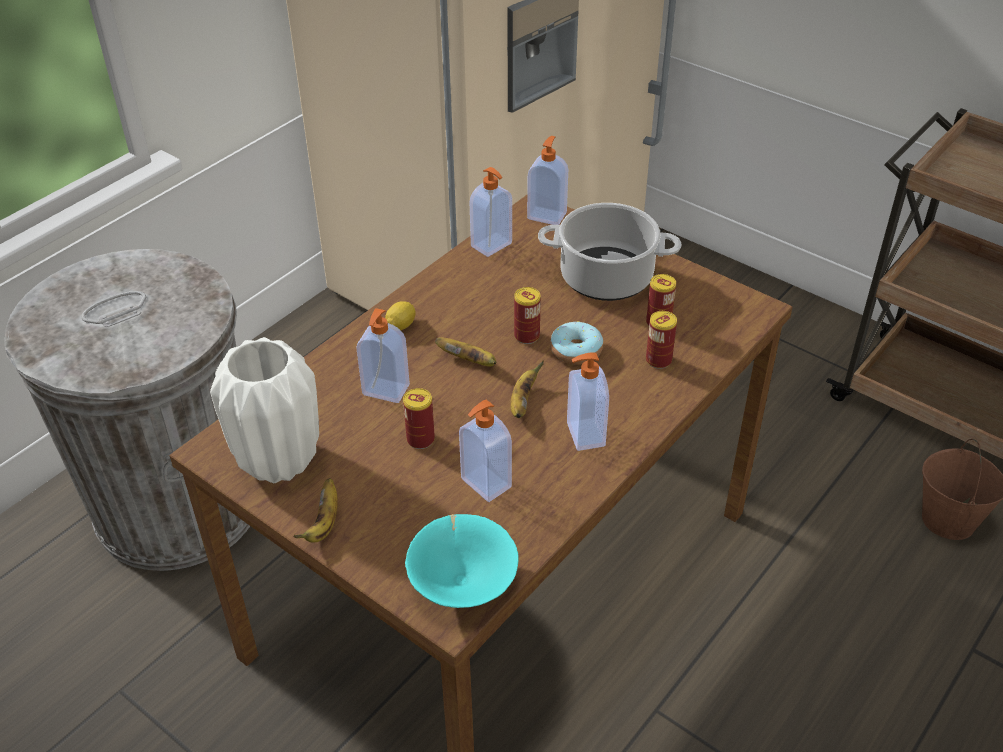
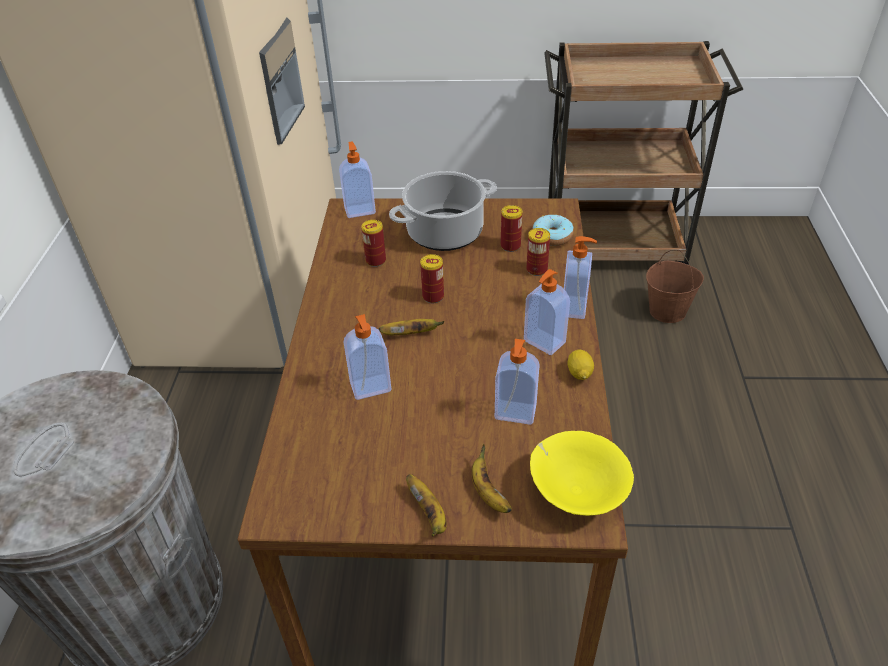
camera: 35 degrees left, 0 degrees up
white vase [210,337,319,483] -> none
lemon [385,302,415,330] -> lemon moved to [567,349,594,380]
can [403,388,435,449] -> can moved to [361,220,386,267]
turquoise bowl [405,514,519,608] -> yellow bowl [530,431,634,516]
soap dispenser [469,167,512,257] -> soap dispenser moved to [564,236,597,319]
banana [510,360,544,418] -> banana moved to [471,444,512,513]
donut [550,321,603,365] -> donut moved to [532,215,574,246]

